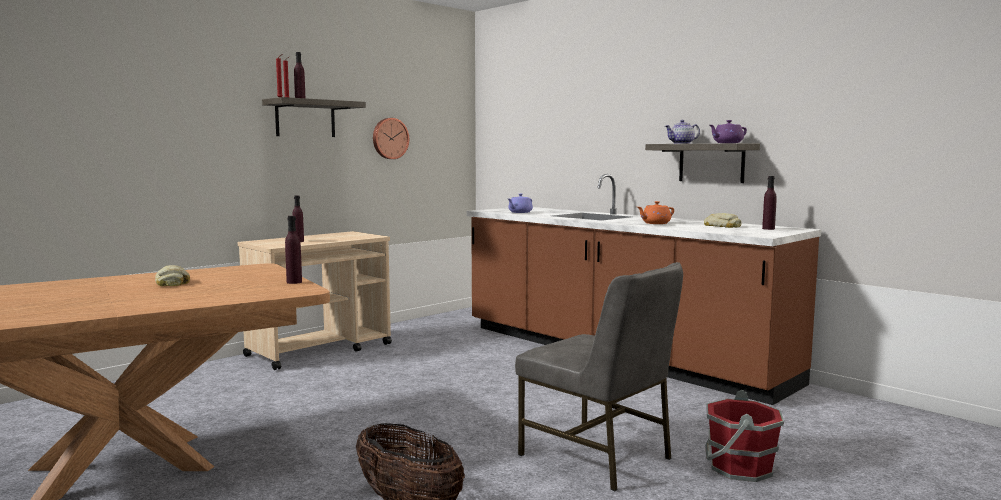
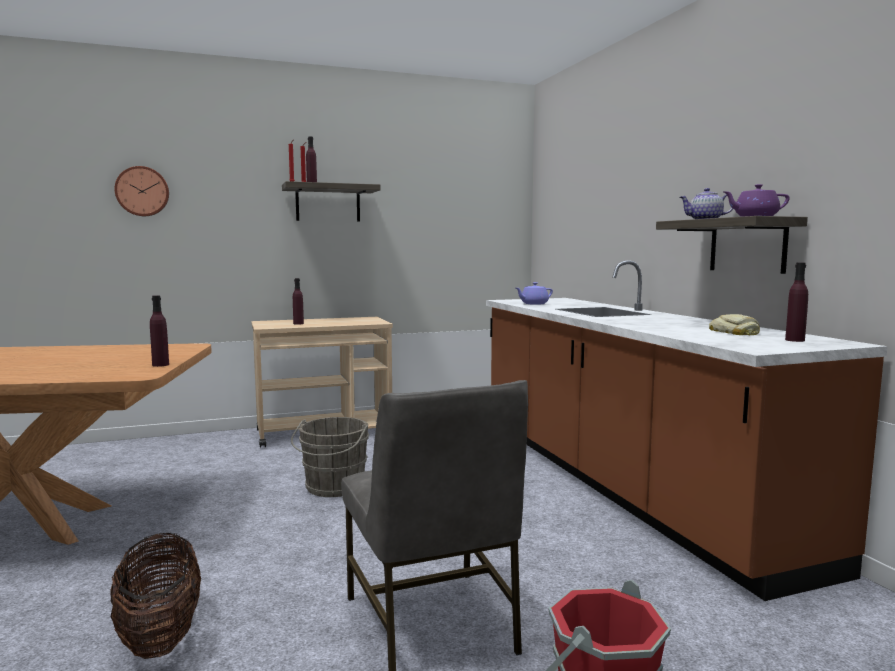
camera: 25 degrees right, 0 degrees up
bread [155,265,190,286] -> none
wall clock [373,118,409,159] -> wall clock moved to [114,166,169,216]
orange teapot [637,201,674,224] -> none
none -> grey bucket [291,417,369,497]

